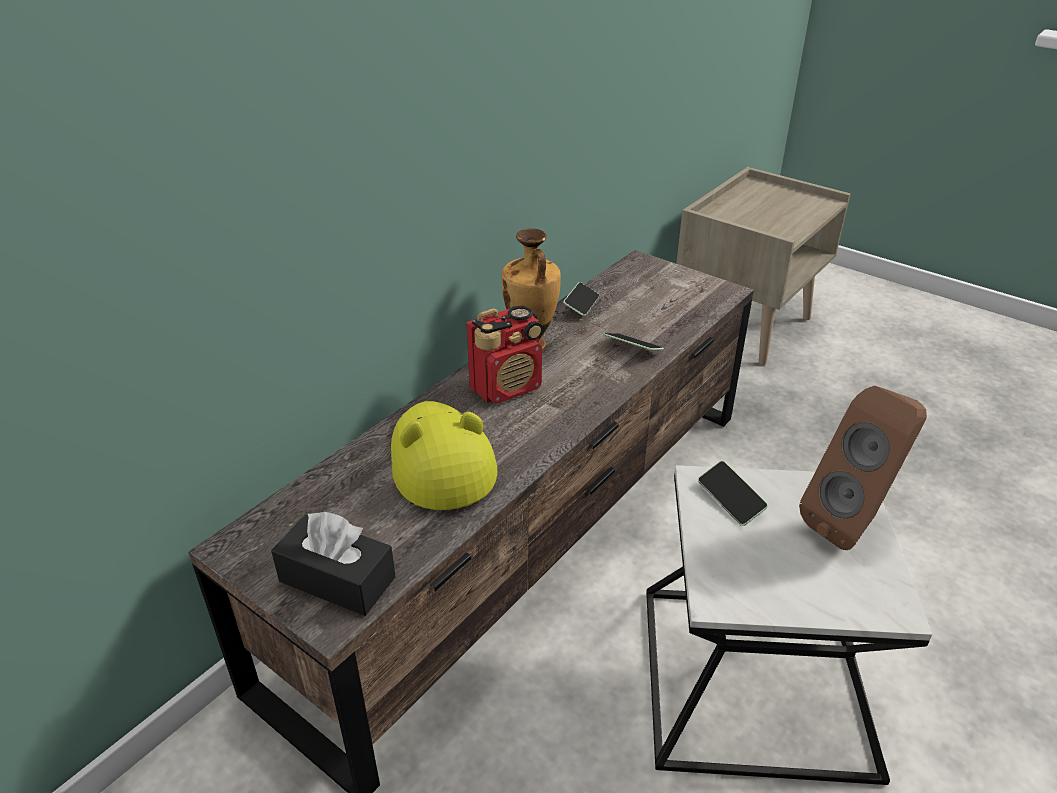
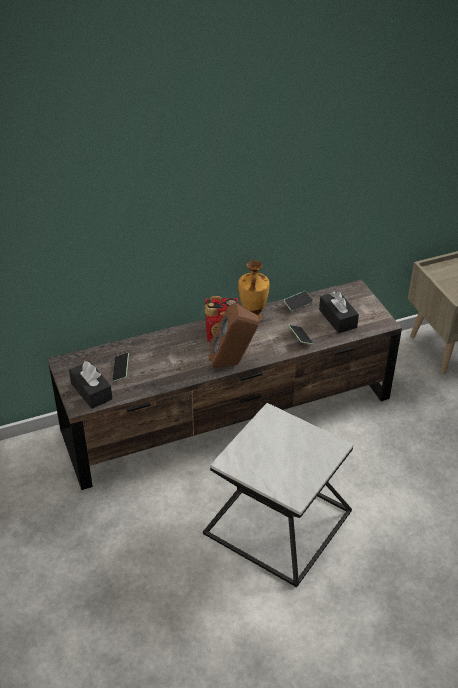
camera: 30 degrees right, 5 degrees up
yellow hat [391,401,497,510] -> none
phone [698,461,768,526] -> phone moved to [112,353,129,382]
brown speaker [799,386,927,550] -> brown speaker moved to [208,303,259,369]
none -> black tissue box [319,291,359,333]

